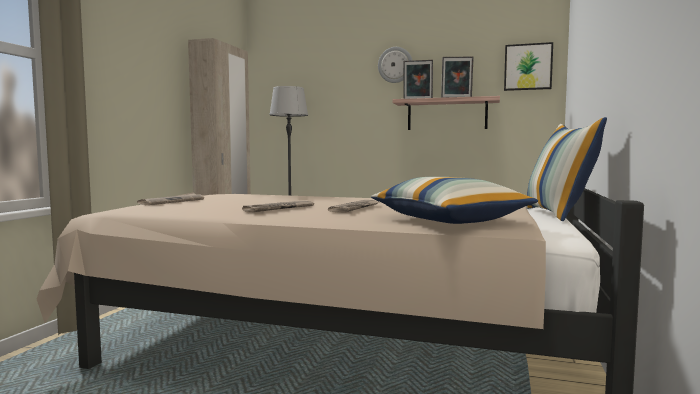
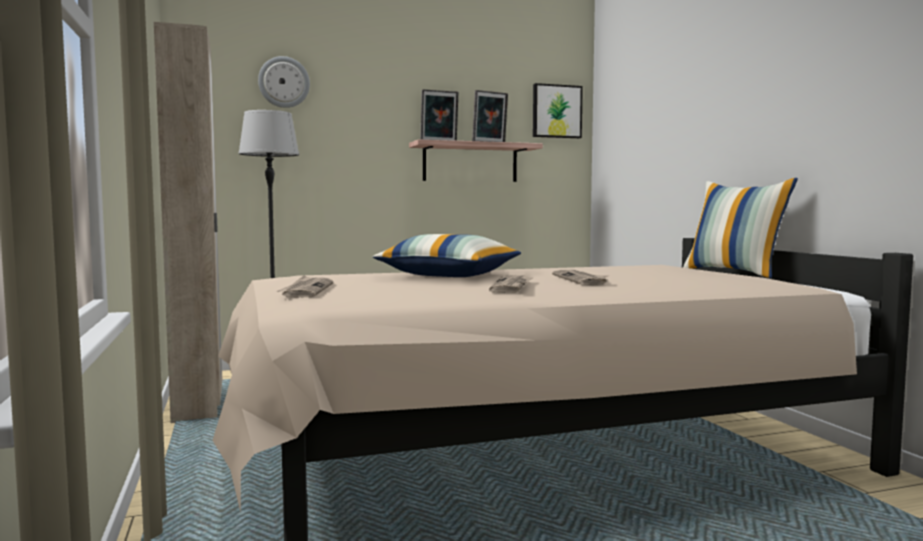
camera: 35 degrees left, 0 degrees up
pillow [371,177,538,224] -> pillow moved to [373,234,521,277]
wall clock [378,47,412,83] -> wall clock moved to [258,56,310,108]

